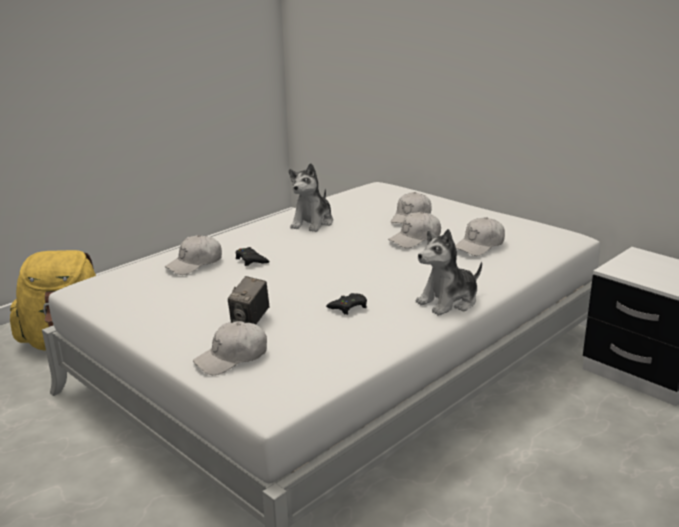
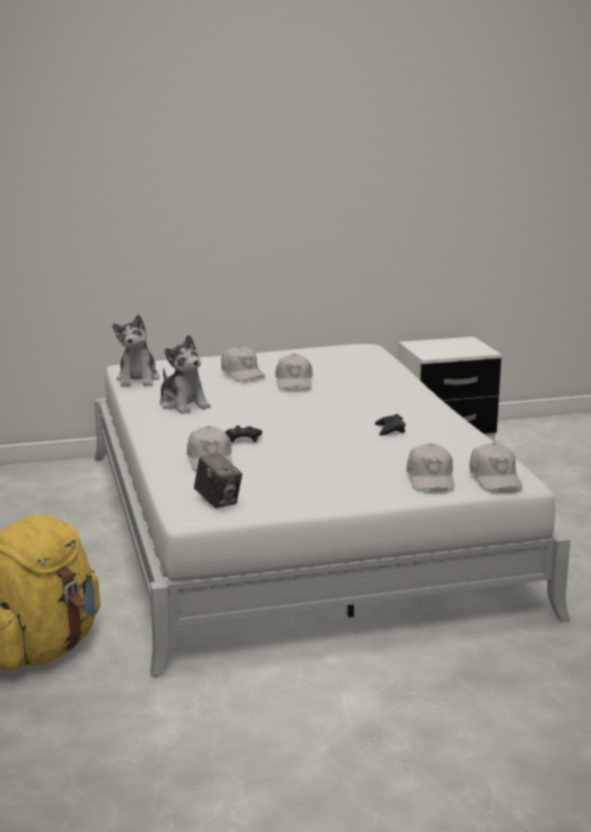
camera: 60 degrees left, 5 degrees down
camera [228,276,269,324] -> camera moved to [194,454,242,508]
plush toy [416,229,482,316] -> plush toy moved to [112,314,160,386]
white cap [455,217,505,256] -> white cap moved to [470,443,523,490]

